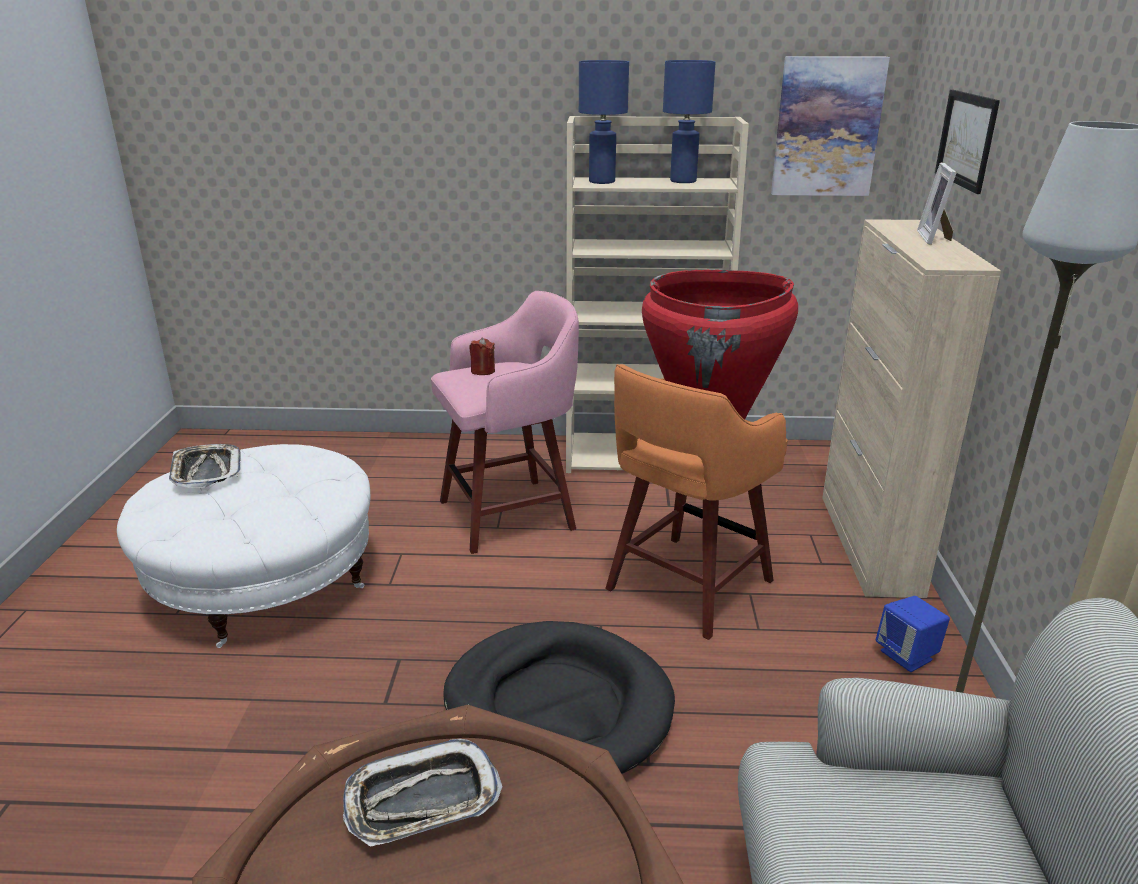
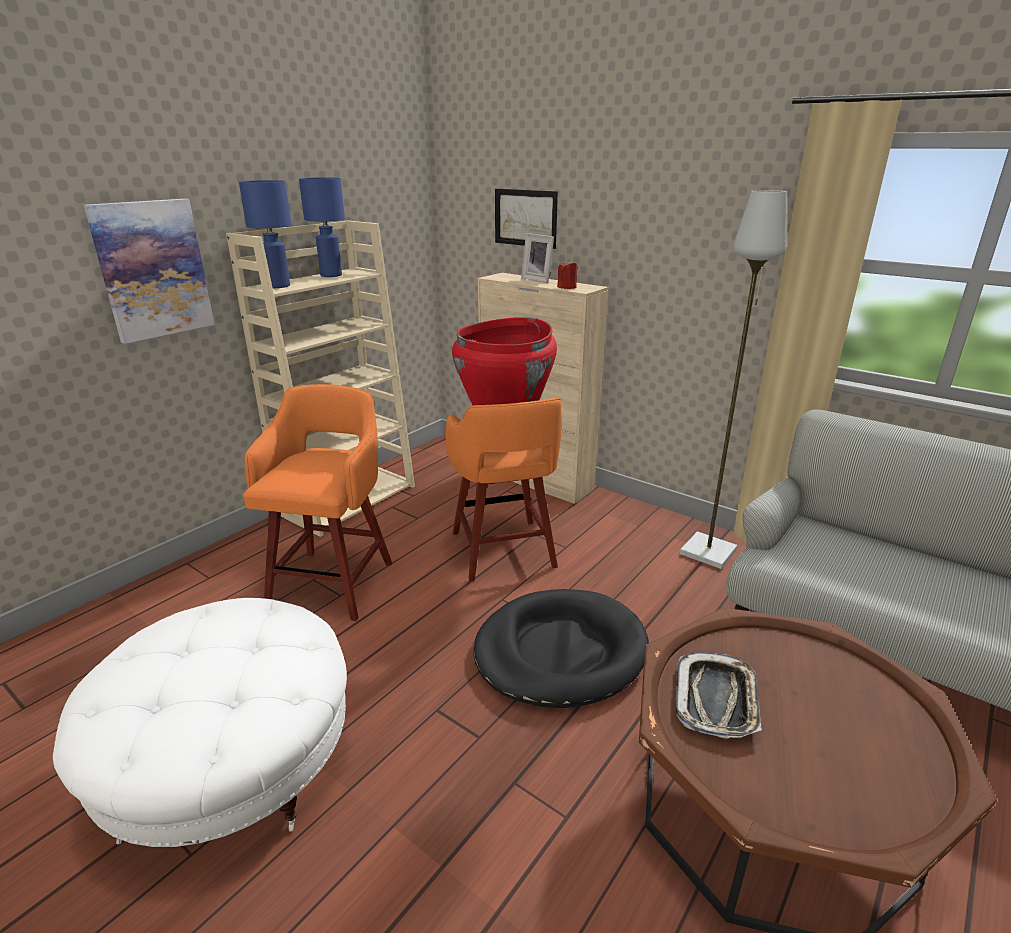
camera: 55 degrees left, 0 degrees up
tray [169,444,241,488] -> none
pink stool [431,291,579,554] -> orange stool [243,384,392,621]
red candle [469,338,495,375] -> red candle moved to [557,259,578,289]
picture [771,56,890,196] -> picture moved to [84,199,215,344]
blue speaker [876,596,950,672] -> none

